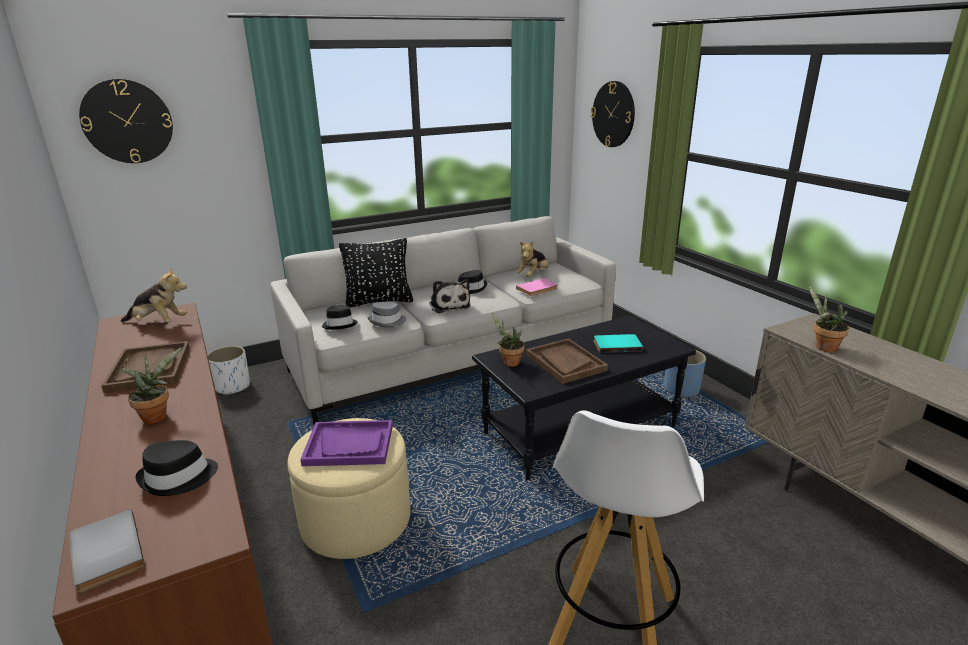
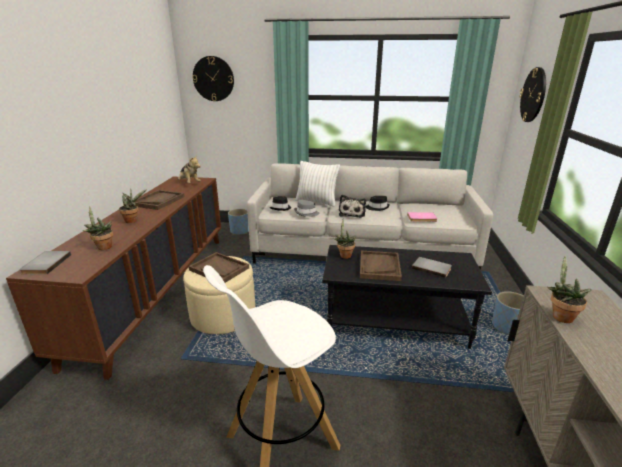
camera: 35 degrees right, 0 degrees up
black hat [136,440,218,496] -> potted plant [83,206,113,250]
white planter [207,346,250,395] -> blue planter [228,209,249,235]
purple tray [300,420,393,466] -> brown tray [188,252,249,283]
black pillow [339,238,413,308] -> white pillow [295,161,340,207]
plush toy [516,241,548,277] -> none
turquoise book [594,334,643,353] -> grey book [412,257,452,278]

